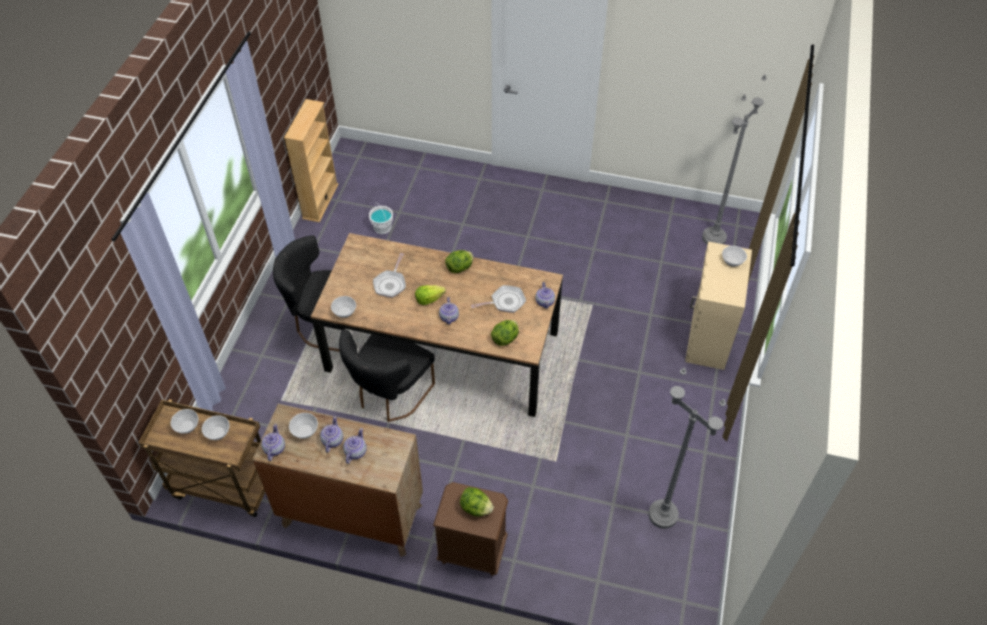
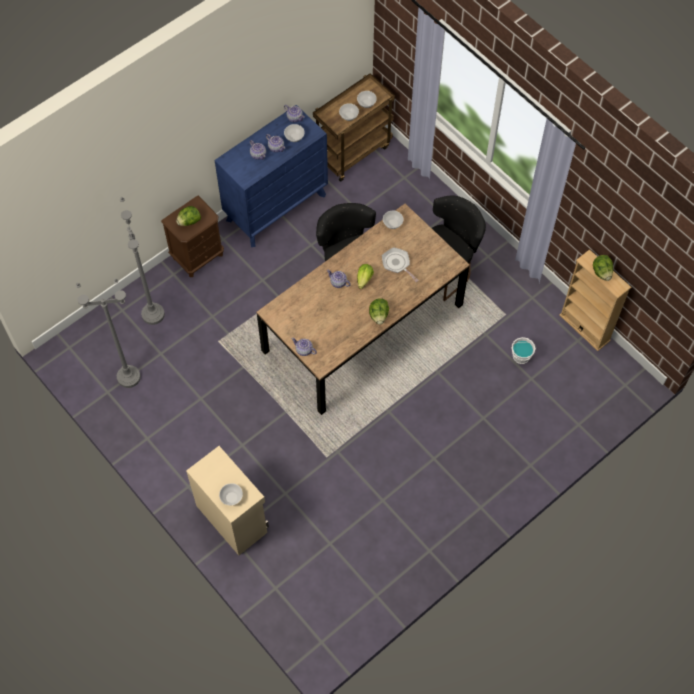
camera: 125 degrees right, 10 degrees up
brown dresser [252,404,423,557] -> blue dresser [215,105,328,247]
frying pan [471,285,526,313] -> none
lettuce [491,320,519,346] -> lettuce moved to [593,255,613,281]
grey floor lamp [702,74,767,245] -> grey floor lamp moved to [120,197,165,325]

